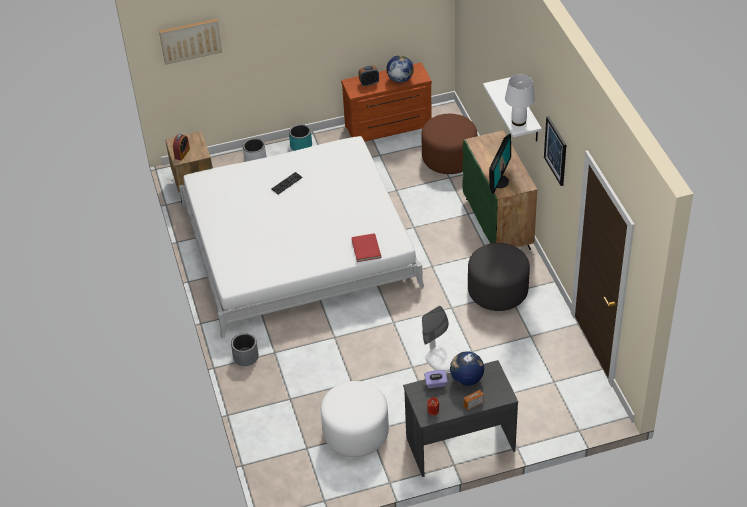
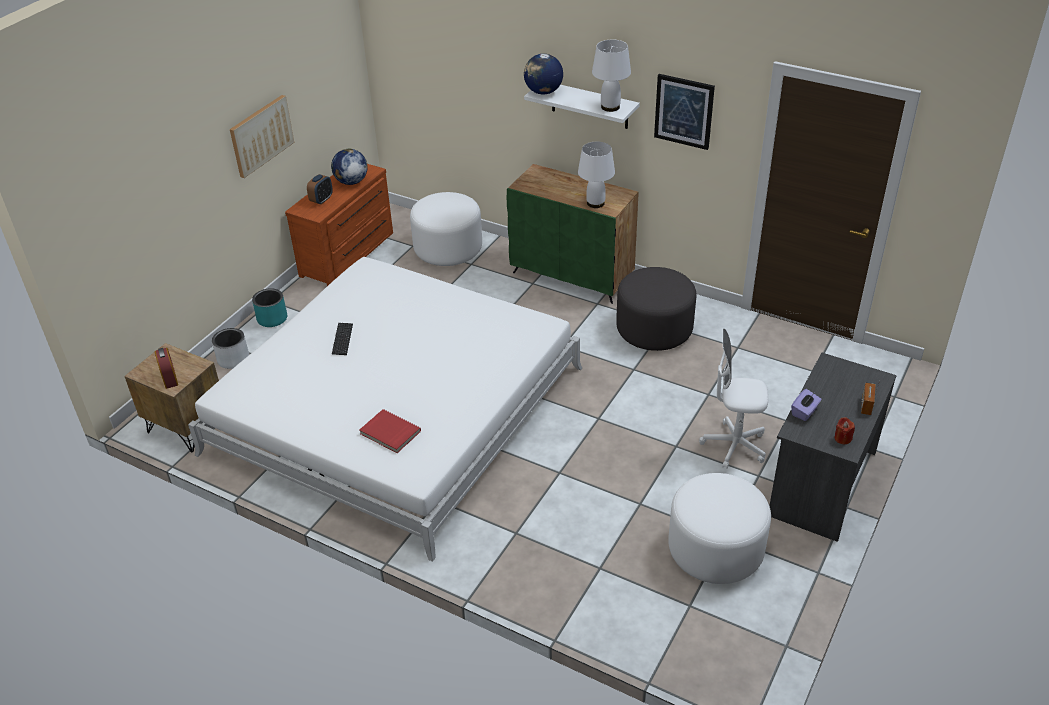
camera: 45 degrees left, 5 degrees down
picture [159,19,222,65] -> picture moved to [230,95,294,178]
grey planter [231,333,259,366] -> none
red book [351,233,381,262] -> red book moved to [360,409,421,453]
brown ottoman [421,114,477,174] -> white ottoman [410,192,482,266]
globe [450,351,484,386] -> globe moved to [524,54,563,95]
monitor [489,134,511,194] -> white table lamp [578,142,615,208]

